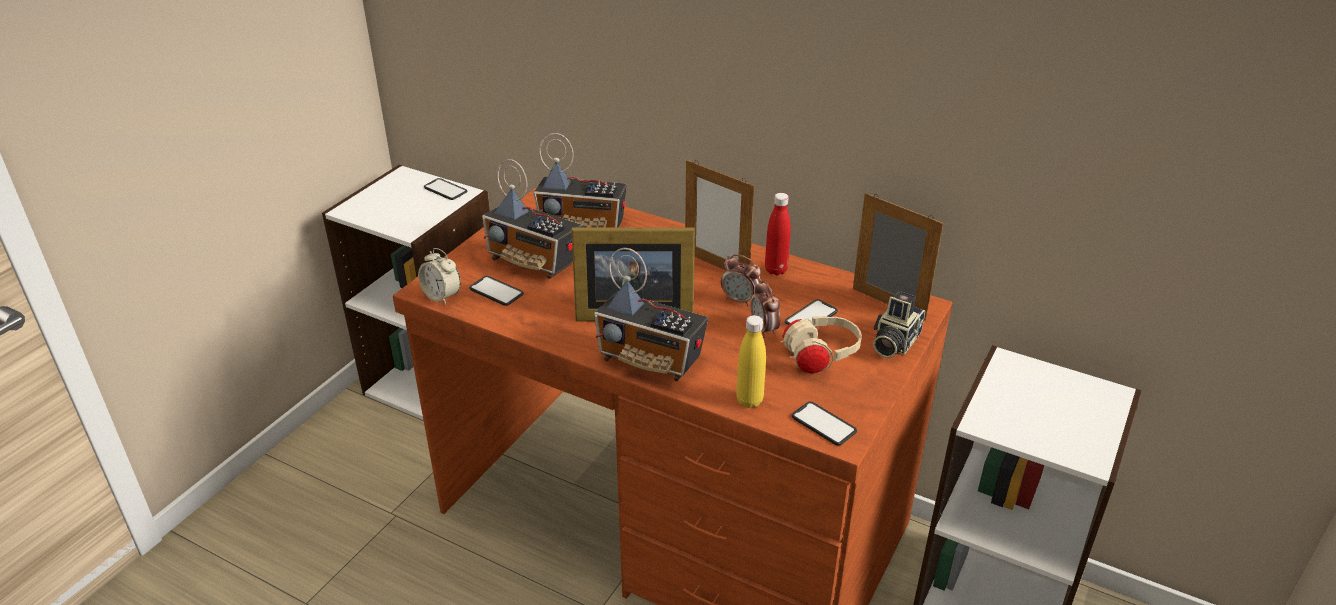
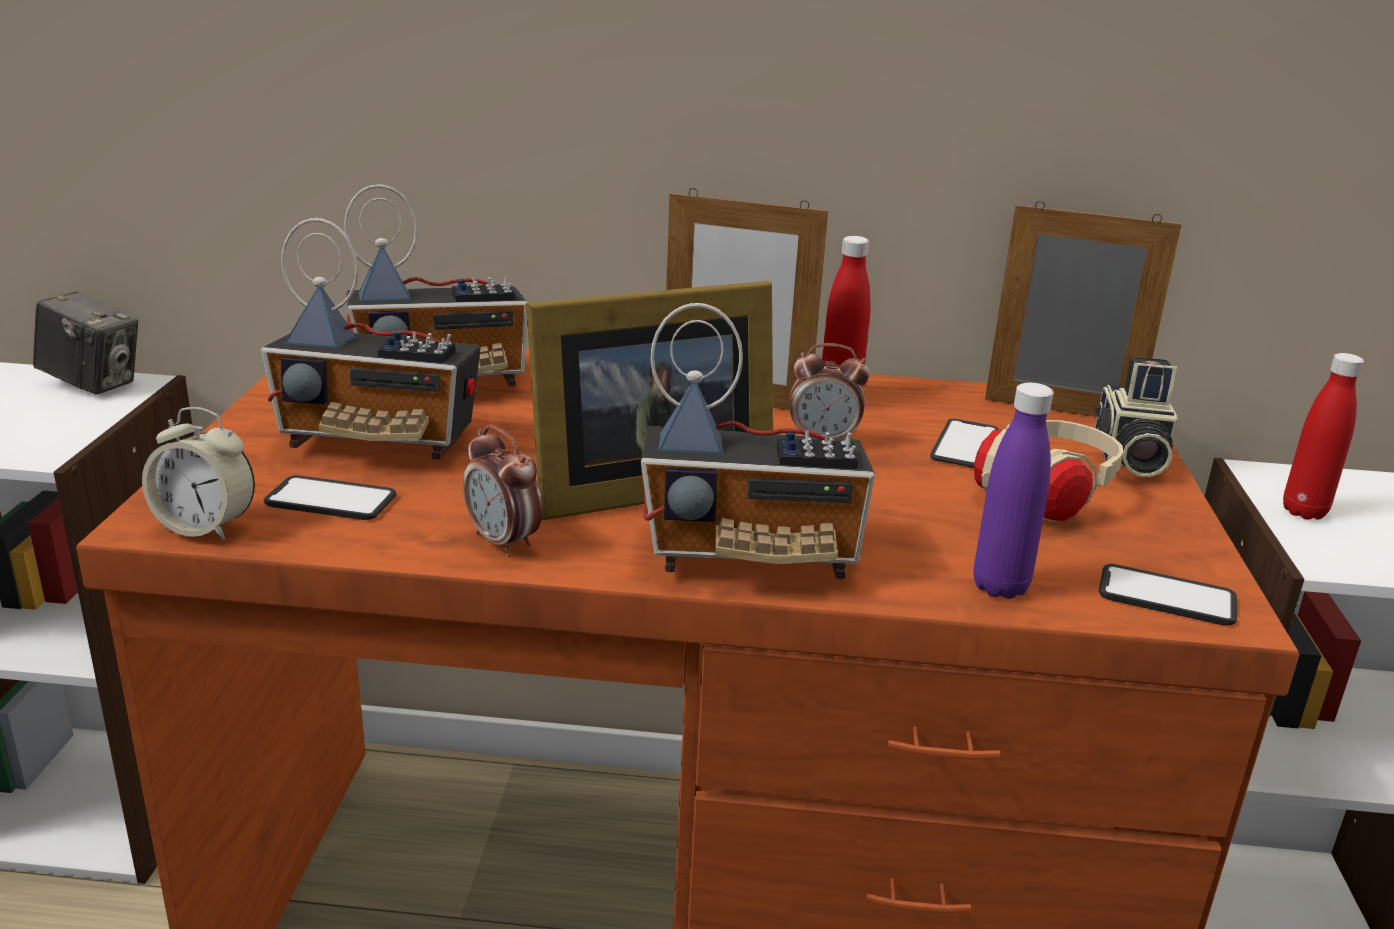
camera: 25 degrees left, 10 degrees down
phone [424,178,467,200] -> camera [33,292,138,395]
yellow bottle [736,315,766,408] -> purple bottle [974,383,1054,599]
alarm clock [751,280,781,338] -> alarm clock moved to [463,425,543,557]
none -> red bottle [1283,353,1364,520]

